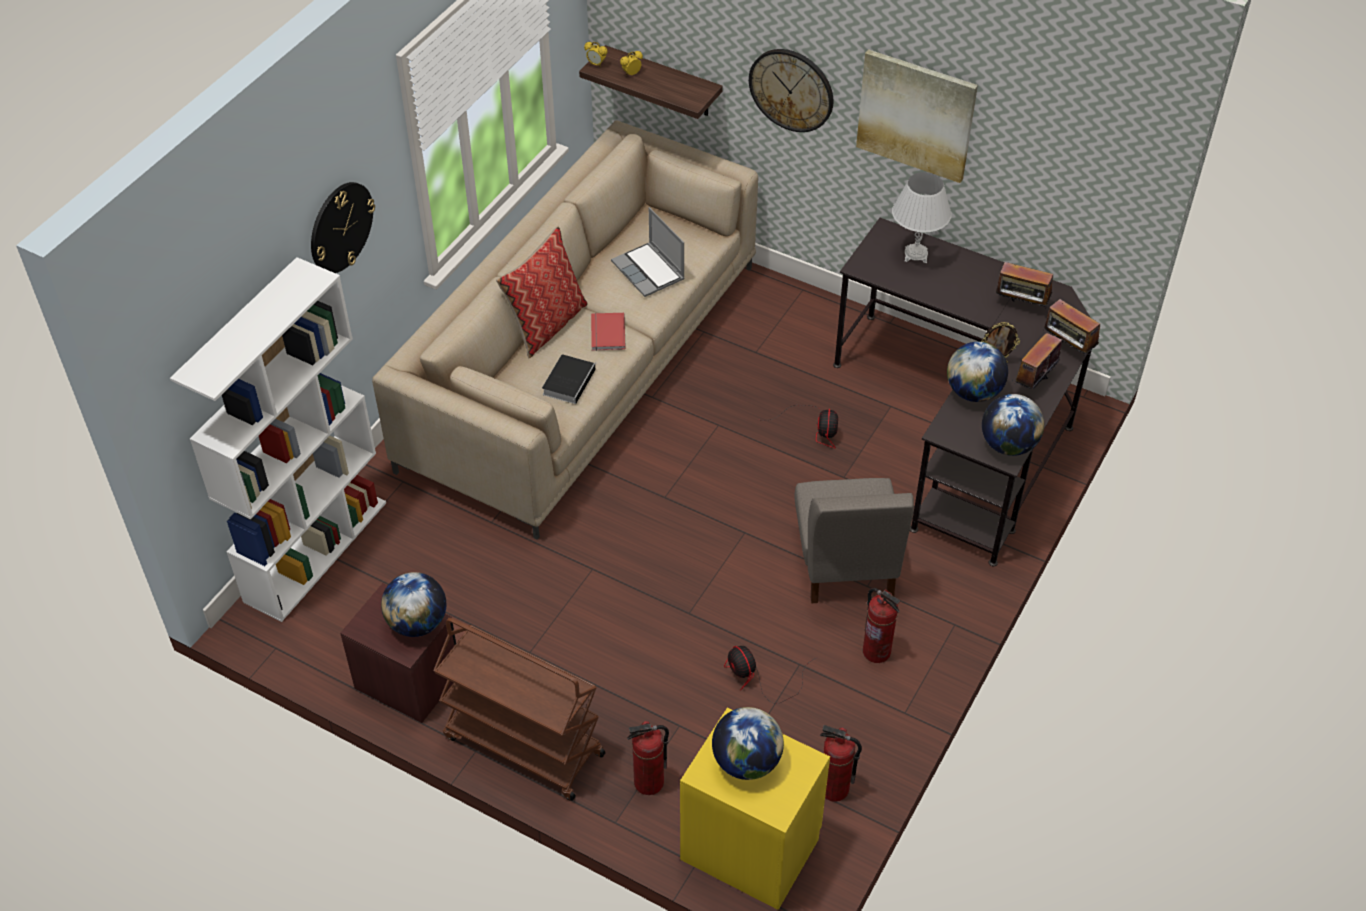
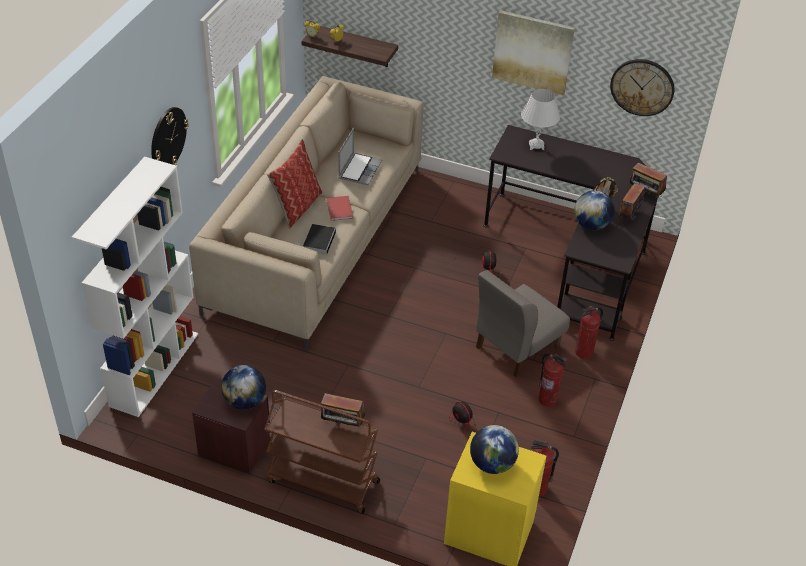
camera: 10 degrees left, 5 degrees down
laptop [611,207,685,297] -> laptop turned 120 degrees counterclockwise [338,128,382,185]
fire extinguisher [627,721,669,795] -> fire extinguisher moved to [575,306,603,359]
wall clock [749,49,834,132] -> wall clock moved to [610,59,674,116]
grey chair [794,478,914,603] -> grey chair turned 60 degrees clockwise [476,270,570,378]
globe [982,394,1044,456] -> none
radio [996,262,1053,308] -> radio moved to [321,393,365,427]

